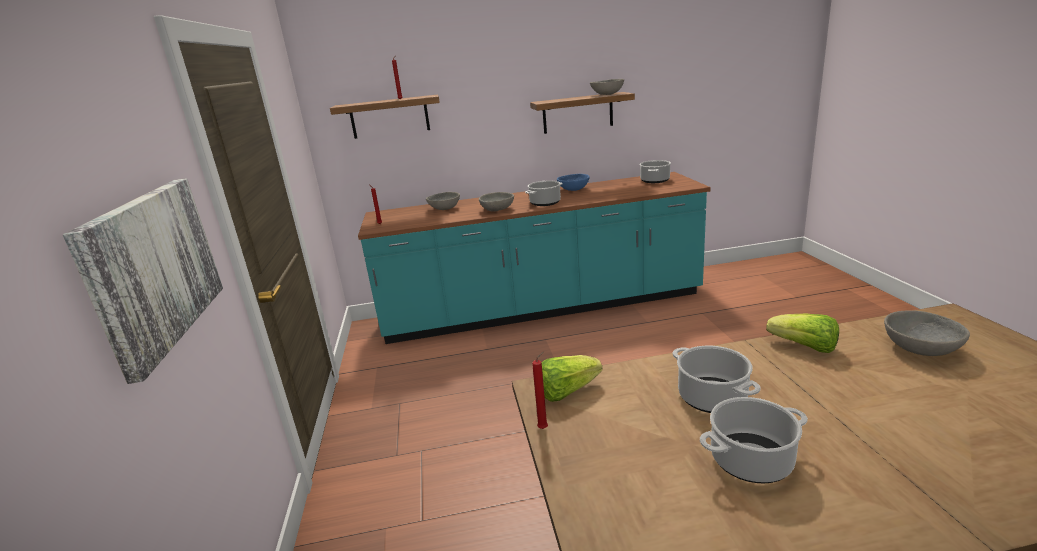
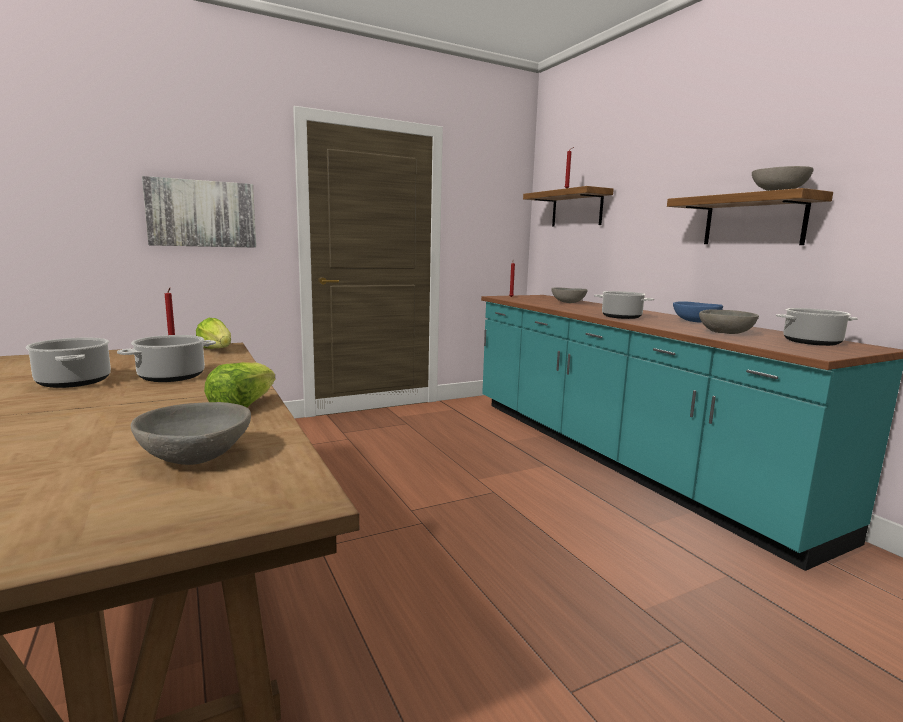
camera: 70 degrees right, 10 degrees down
grey bowl [479,192,514,212] -> grey bowl moved to [699,309,759,334]

